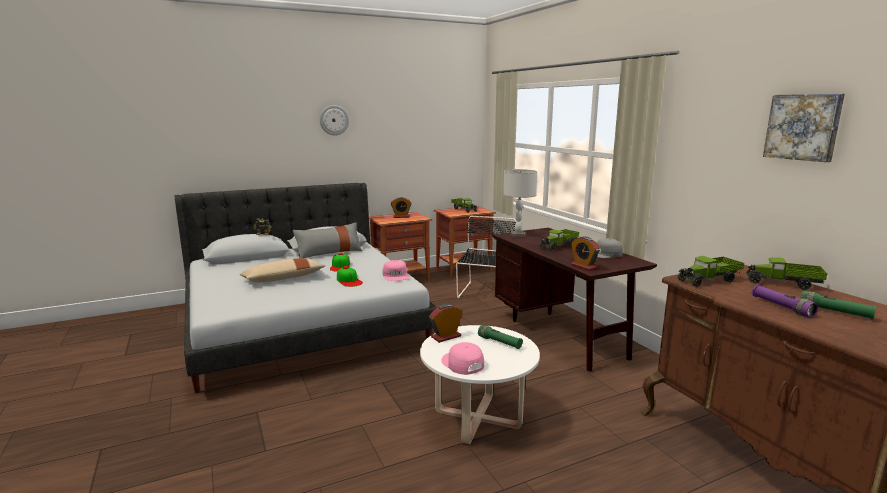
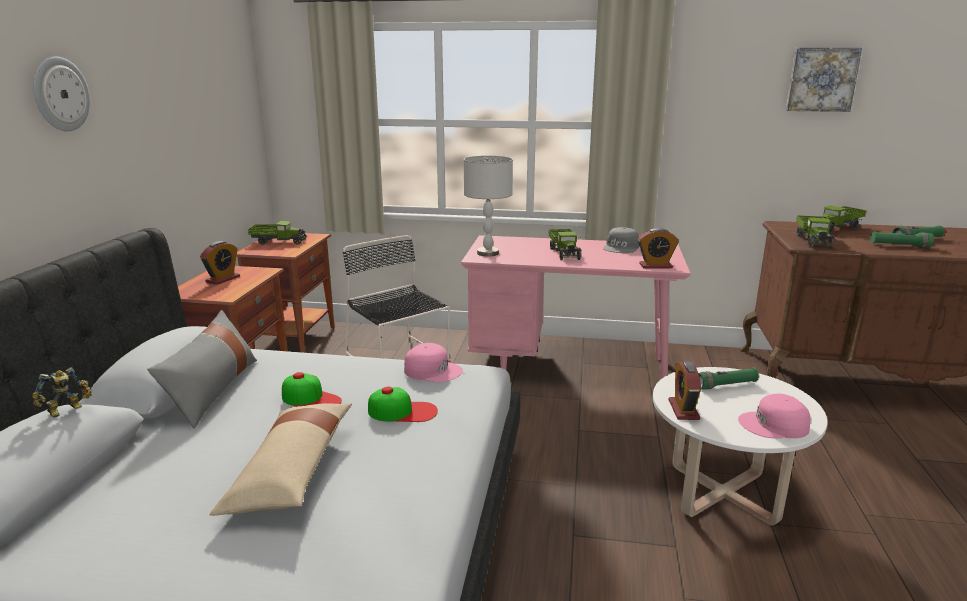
camera: 55 degrees left, 5 degrees up
brown desk [492,228,657,371] -> pink desk [461,235,691,379]
purple flashlight [751,285,818,318] -> green flashlight [871,231,934,248]

